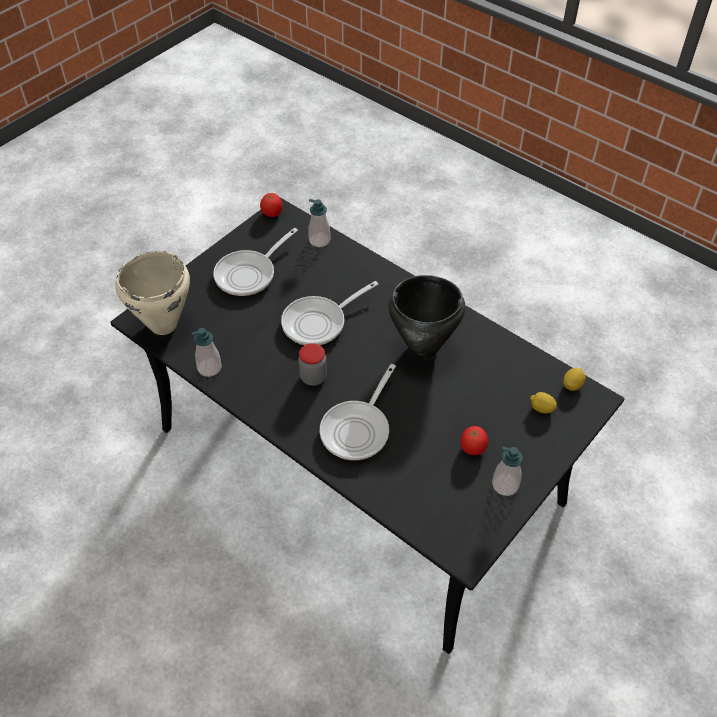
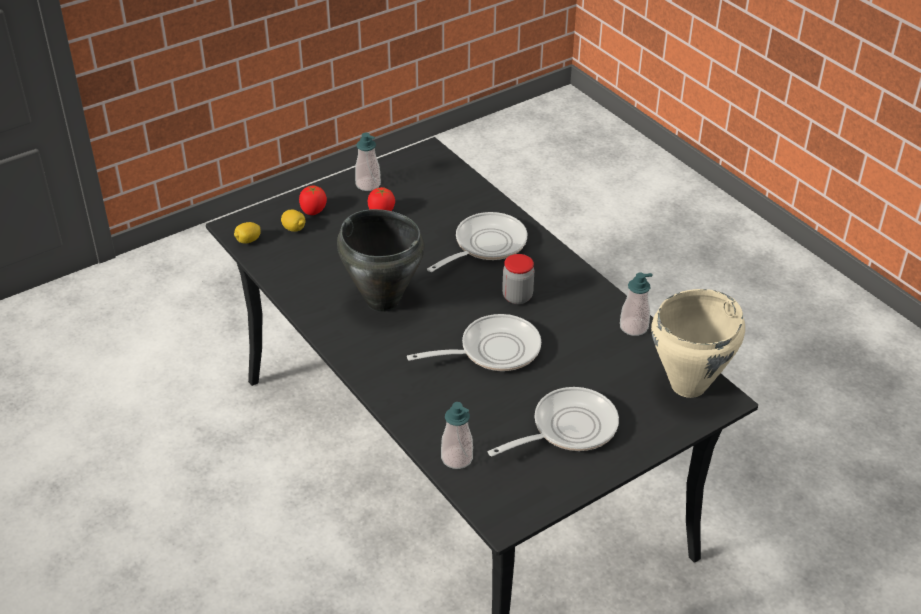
camera: 165 degrees left, 10 degrees down
tomato [260,193,283,217] -> tomato moved to [299,185,327,215]

